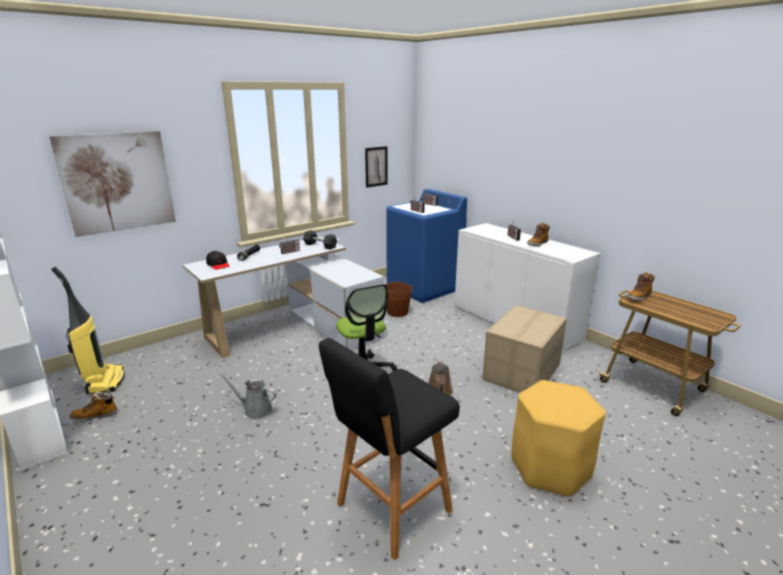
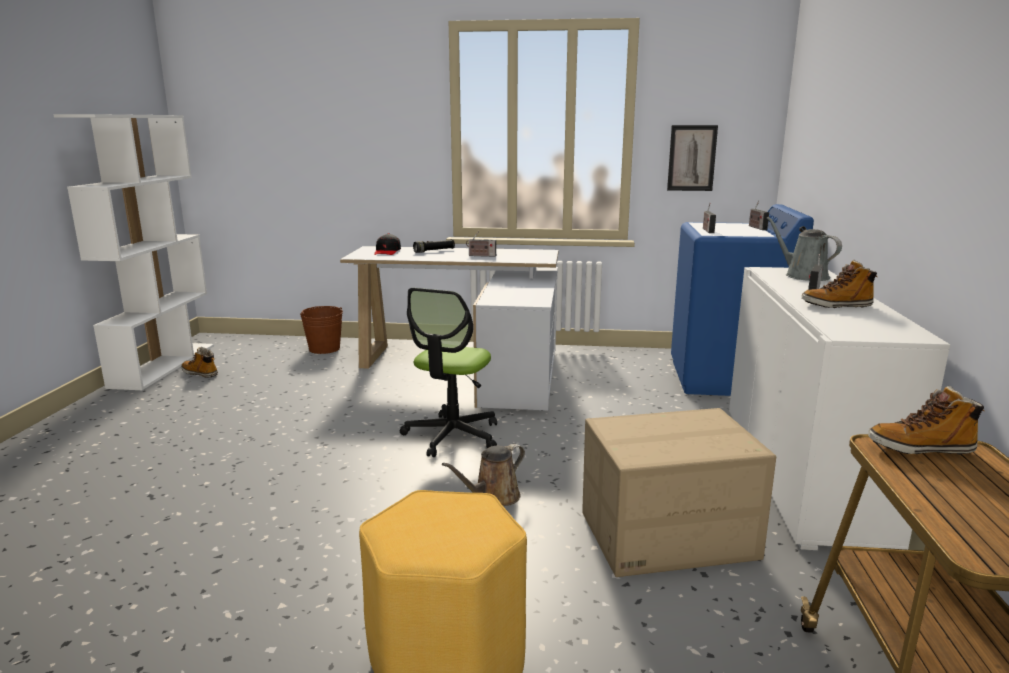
camera: 45 degrees right, 5 degrees down
picture [49,131,176,237] -> none
vacuum cleaner [51,267,124,394] -> none
grey watering can [220,373,277,419] -> grey watering can moved to [767,217,842,281]
grey dumbbell [303,230,337,250] -> none
black stool [319,338,460,560] -> none
brown bucket [385,281,412,317] -> brown bucket moved to [300,306,343,354]

